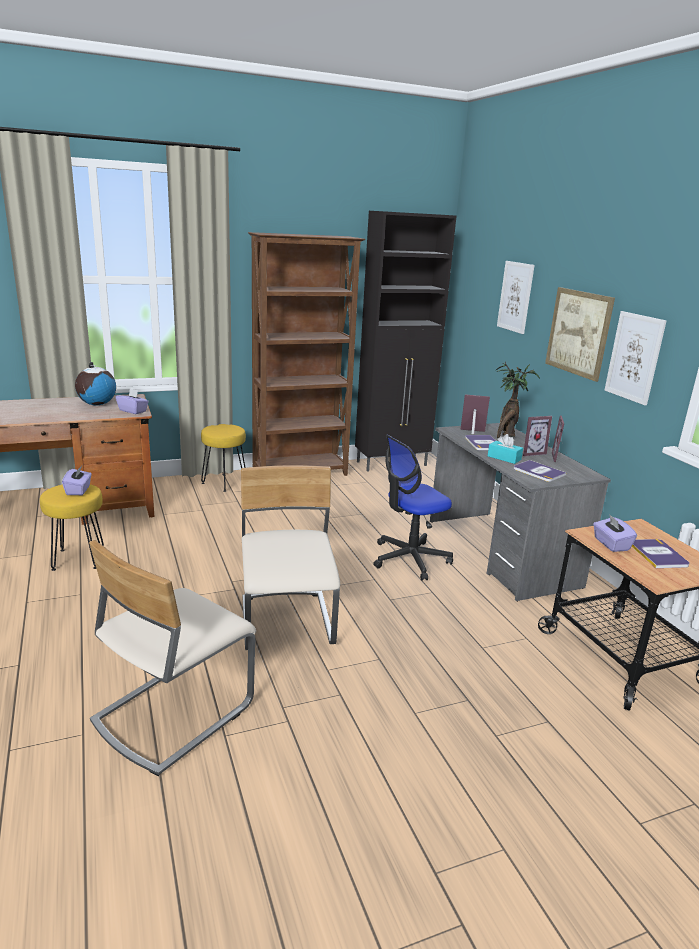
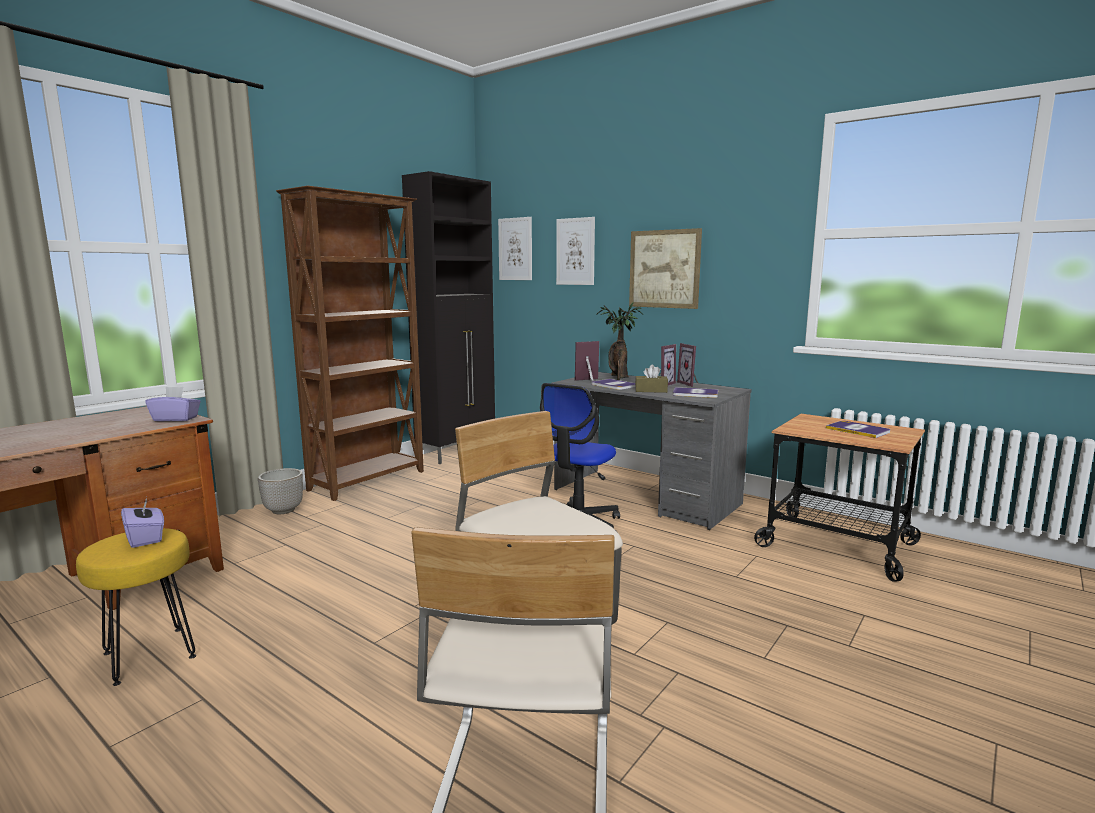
camera: 30 degrees left, 10 degrees down
globe [75,362,116,405] -> none
yellow stool [201,424,246,492] -> planter [258,468,303,514]
turquoise tissue box [488,434,523,464] -> brown tissue box [635,365,668,393]
purple tissue box [593,514,637,552] -> none
picture [604,311,667,406] -> picture moved to [498,217,532,280]

